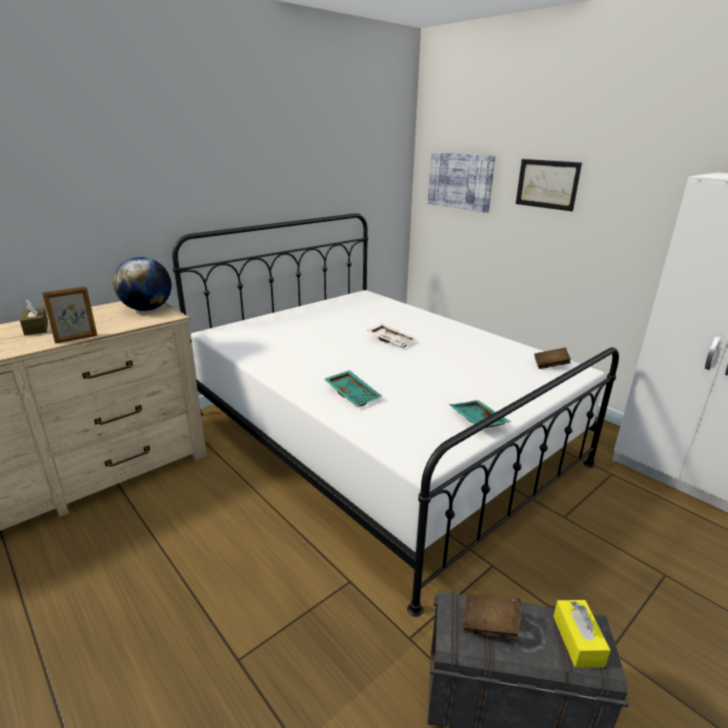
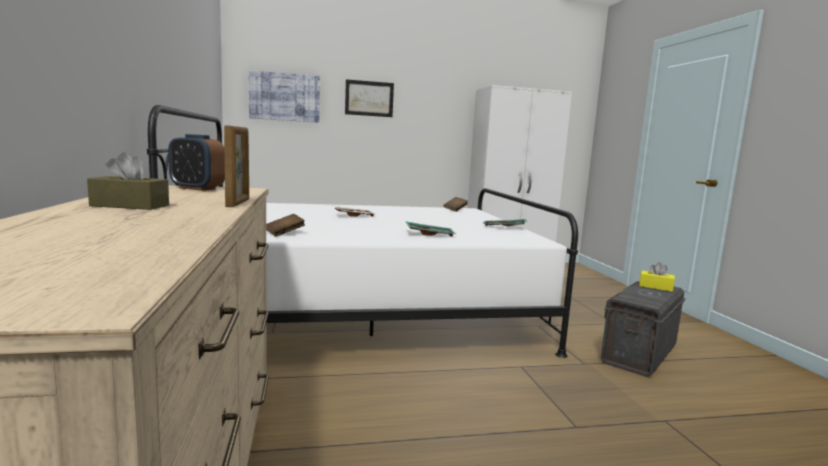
camera: 60 degrees left, 15 degrees down
globe [113,257,172,311] -> alarm clock [168,134,225,191]
brown book [462,594,521,639] -> brown book moved to [266,214,305,237]

